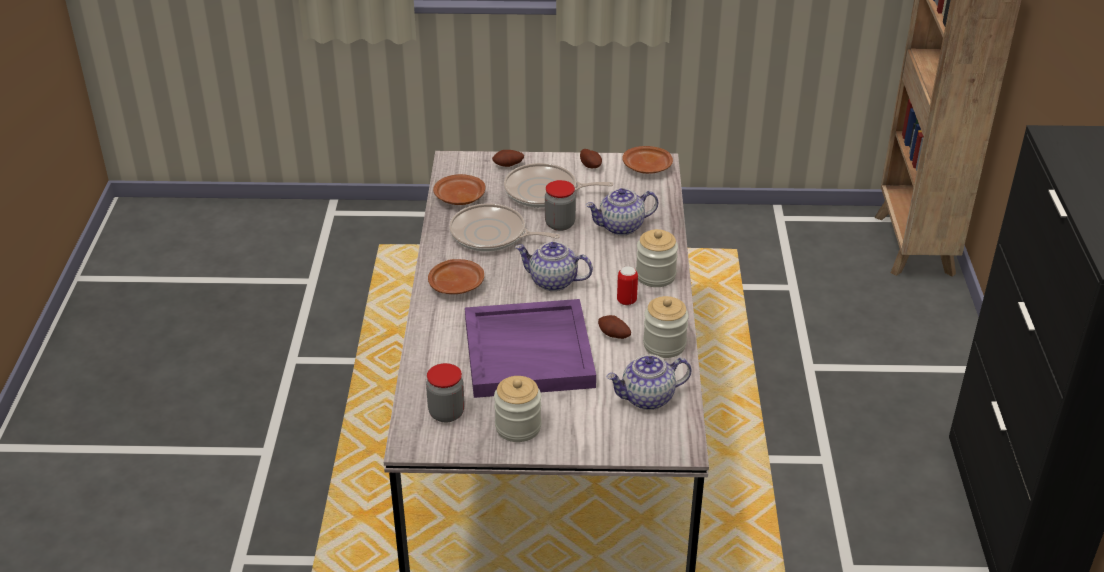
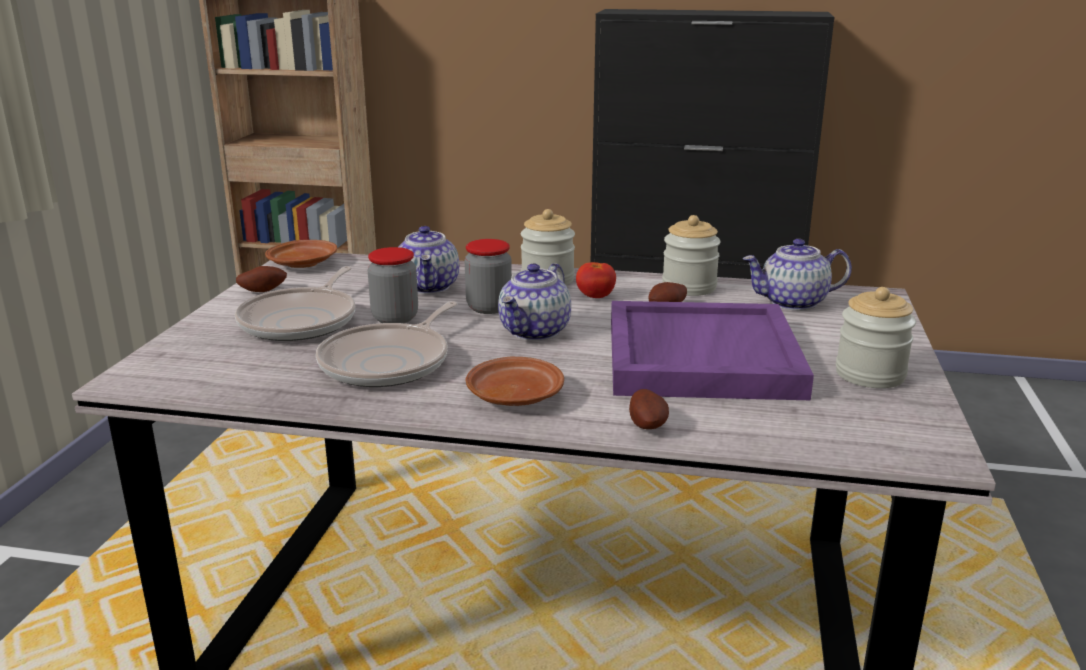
camera: 80 degrees left, 15 degrees down
jar [426,363,465,422] -> jar moved to [465,239,512,314]
brown plate [433,174,485,205] -> none
potato [492,150,524,167] -> potato moved to [629,389,669,429]
teapot [606,354,692,410] -> teapot turned 90 degrees clockwise [743,239,852,311]
can [617,266,638,305] -> tomato [576,262,616,298]

